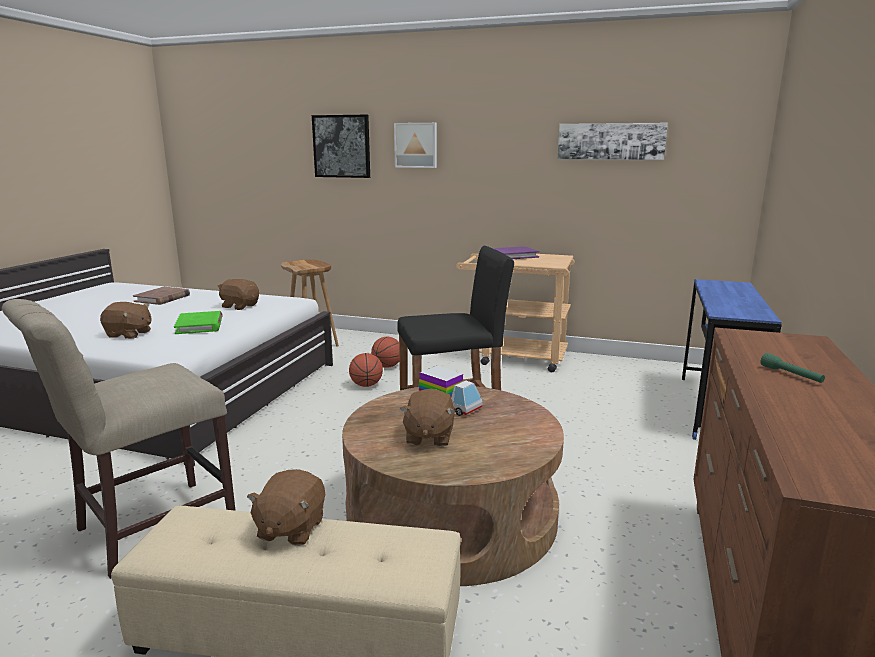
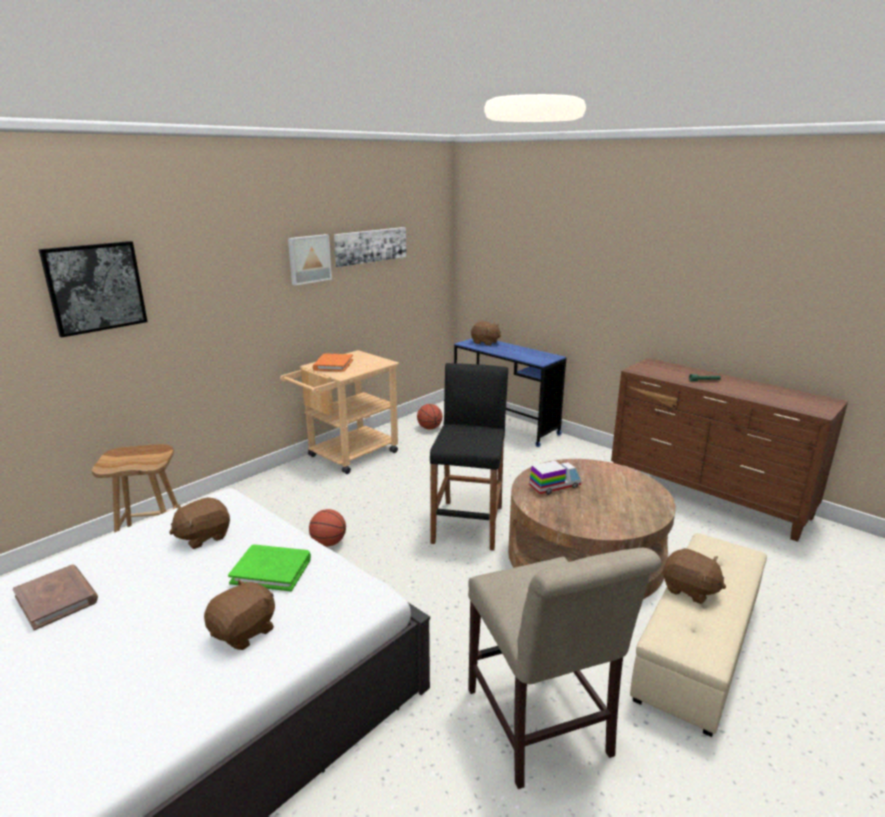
camera: 65 degrees left, 5 degrees up
basketball [371,337,399,368] -> basketball moved to [417,404,443,429]
picture [394,123,437,168] -> picture moved to [288,234,332,285]
brown plush toy [400,389,455,447] -> brown plush toy moved to [471,321,501,346]
purple book [493,246,539,259] -> orange book [312,353,353,372]

